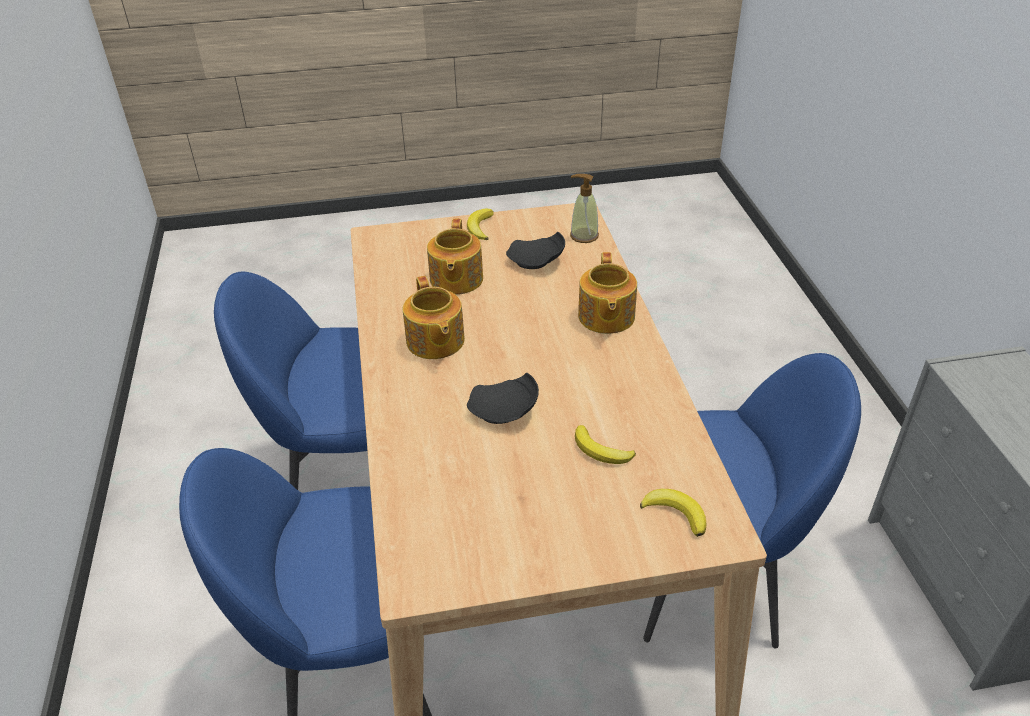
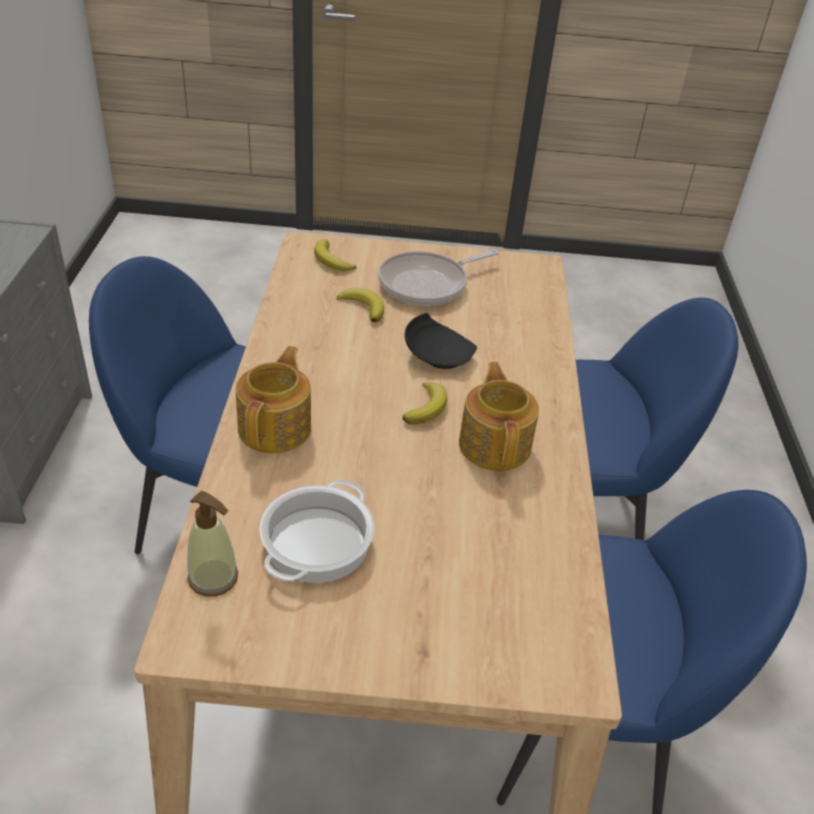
camera: 170 degrees left, 0 degrees up
teapot [427,219,483,295] -> none
banana [467,208,494,240] -> banana moved to [403,382,447,425]
black plate [506,232,565,269] -> cooking pot [259,480,375,583]
none -> frying pan [378,250,499,305]

